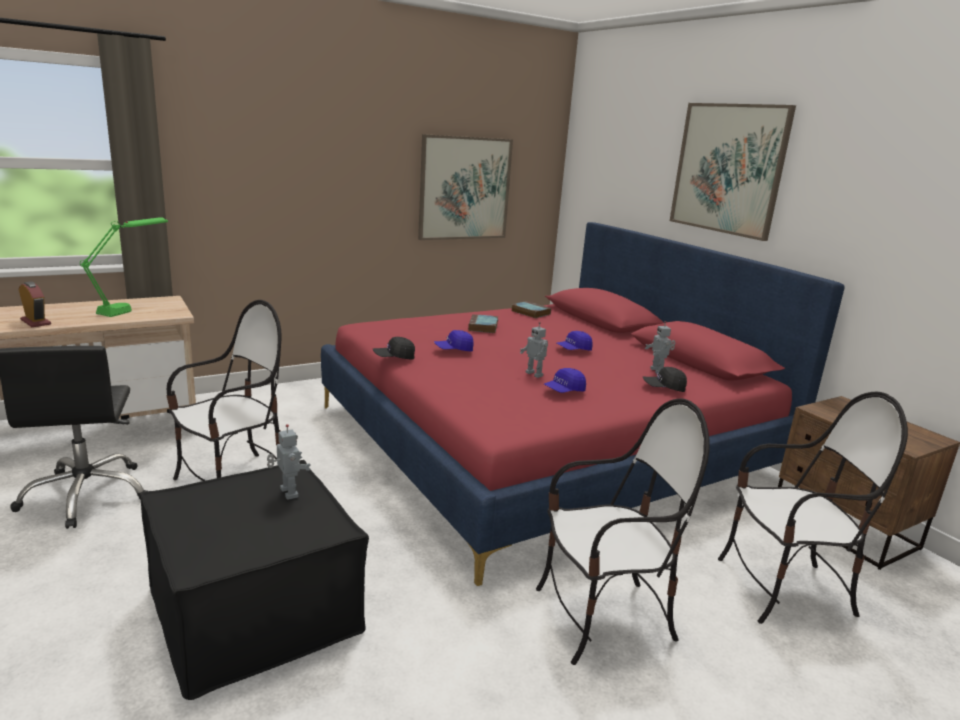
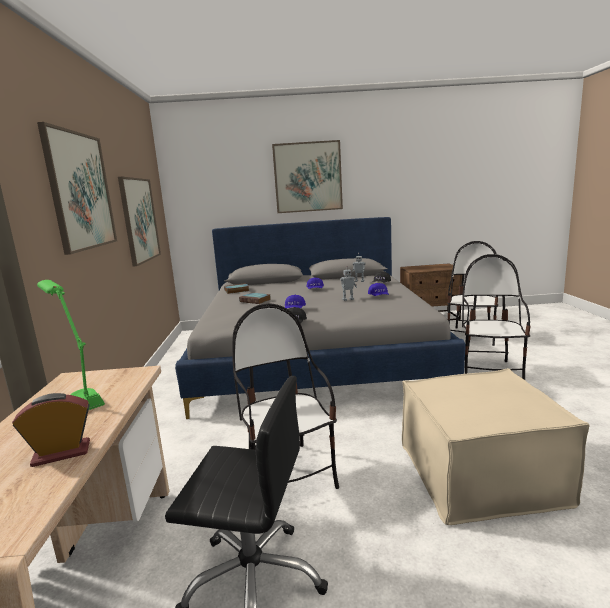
camera: 60 degrees left, 5 degrees down
black ottoman [141,460,369,700] -> beige ottoman [402,368,590,525]
toy robot [267,424,311,500] -> none
red bed [321,222,845,586] -> grey bed [175,217,466,419]
none -> picture [37,122,117,255]

